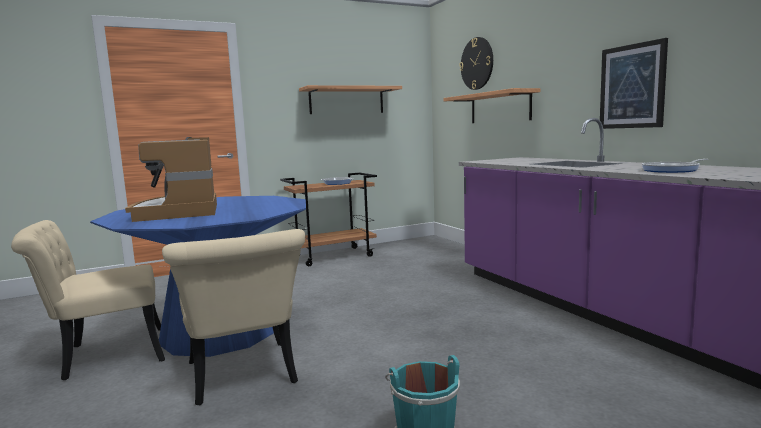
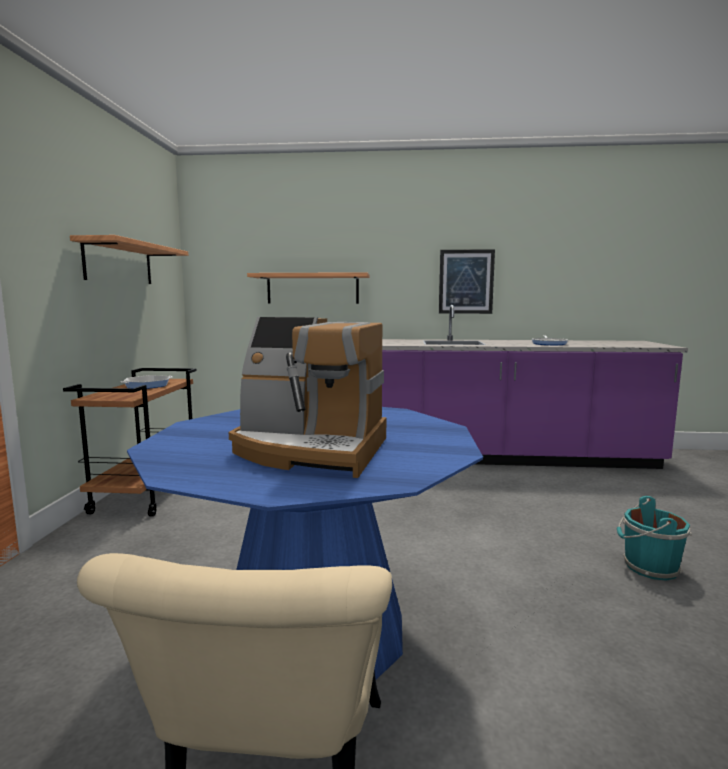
camera: 60 degrees left, 0 degrees up
beige chair [162,229,305,405] -> none
wall clock [459,37,493,90] -> none

